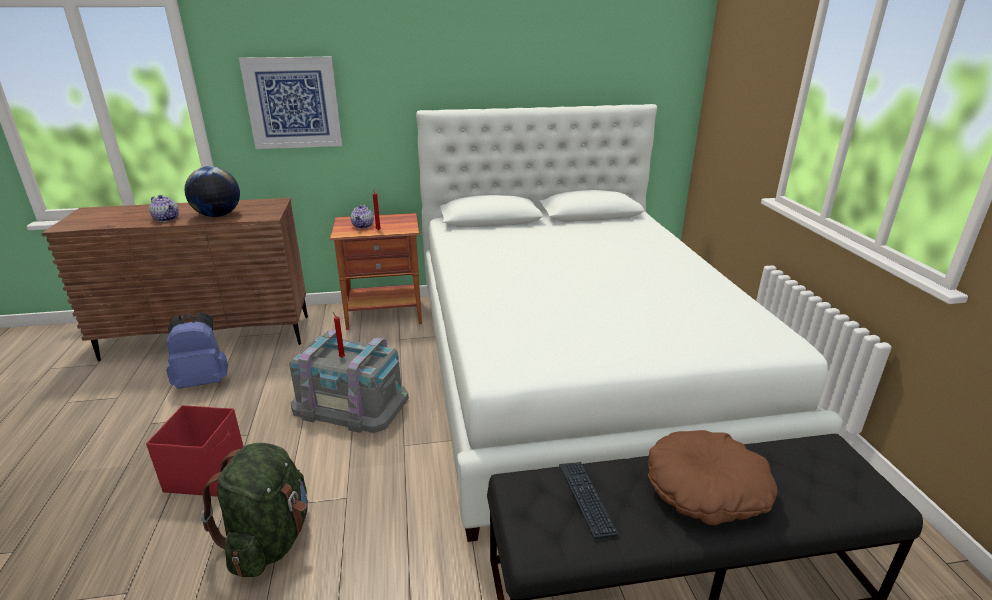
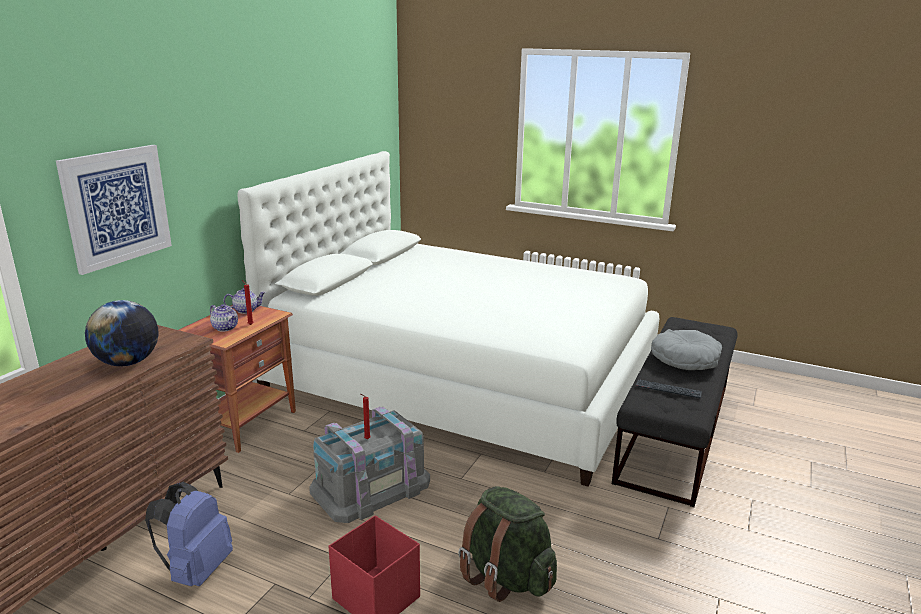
camera: 55 degrees left, 5 degrees down
teapot [149,195,179,222] -> teapot moved to [223,288,266,314]
brown pillow [648,430,778,525] -> grey pillow [651,329,722,370]

